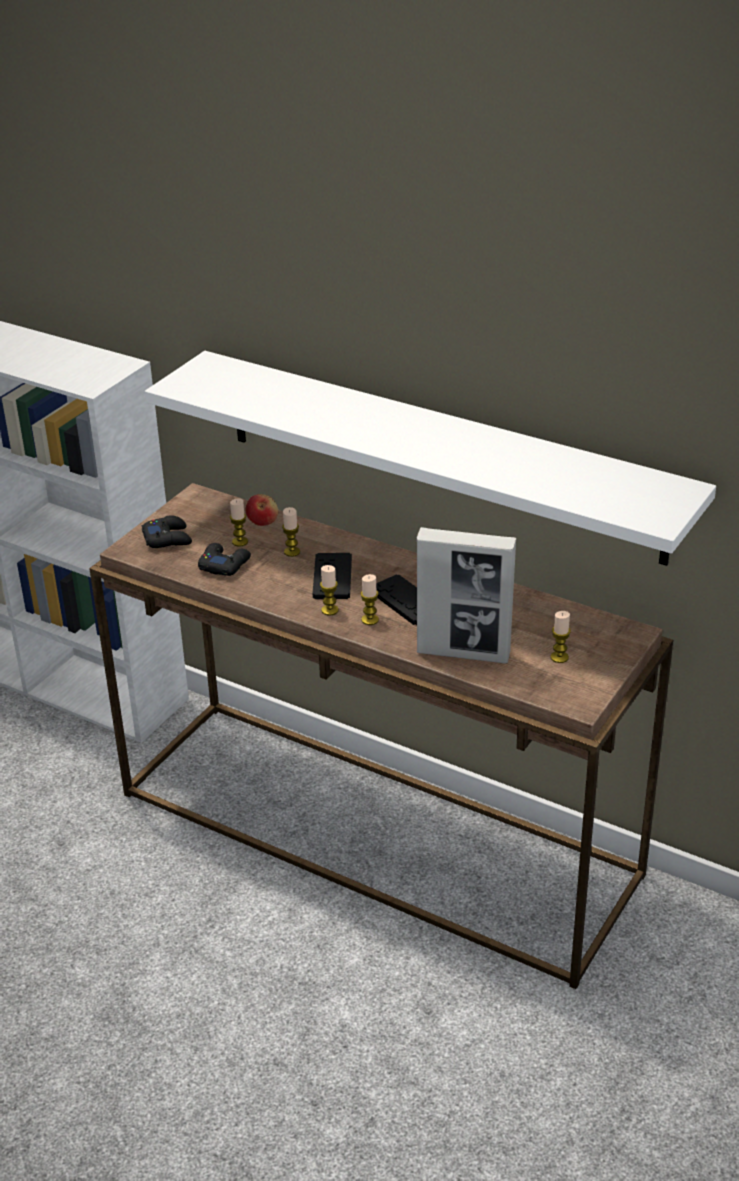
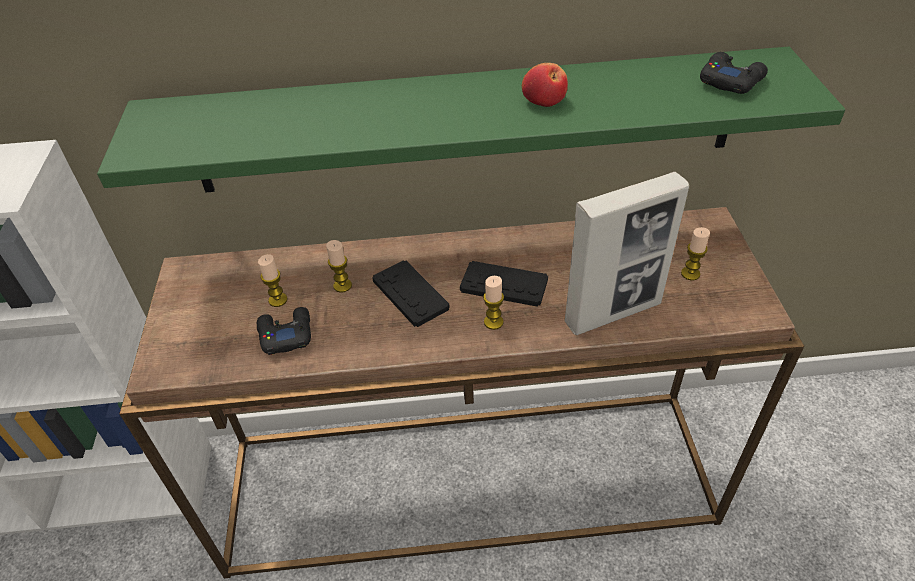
camera: 35 degrees left, 10 degrees up
black game controller [141,515,192,548] -> black game controller moved to [700,52,768,94]
white shelf [145,351,716,566] -> green shelf [97,47,845,192]
apple [246,494,278,526] -> apple moved to [522,63,568,107]
candle [320,565,339,616] -> none

